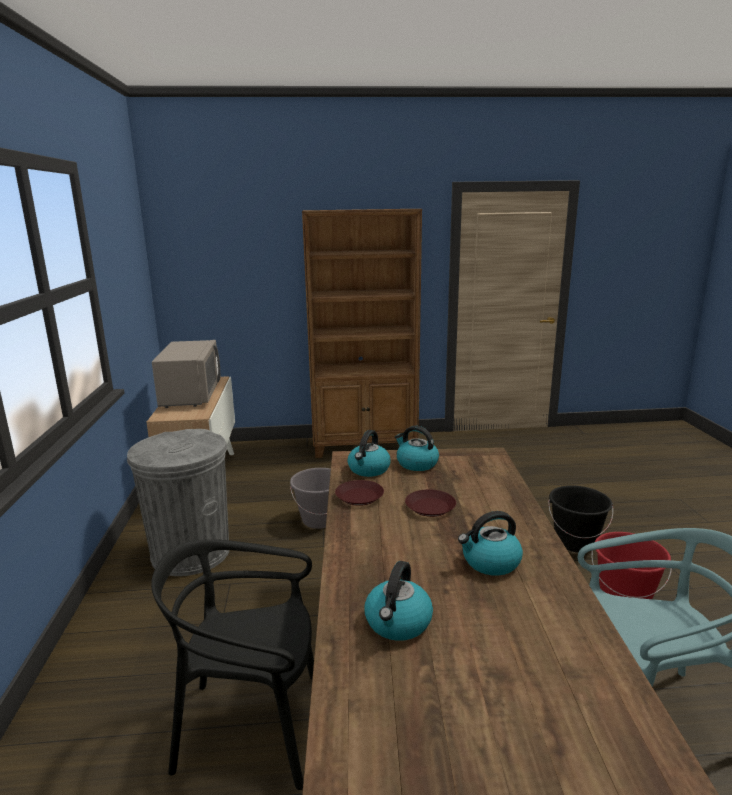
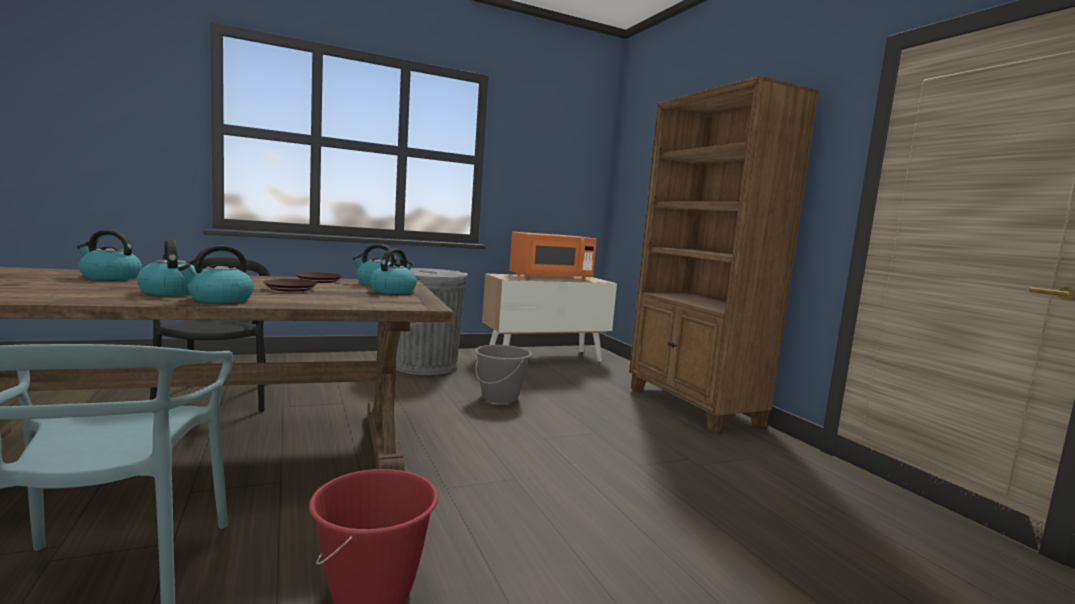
camera: 70 degrees right, 10 degrees down
grey microwave [152,340,220,408] -> orange microwave [509,232,597,280]
black bucket [548,485,613,553] -> none
none -> kettle [178,245,254,303]

